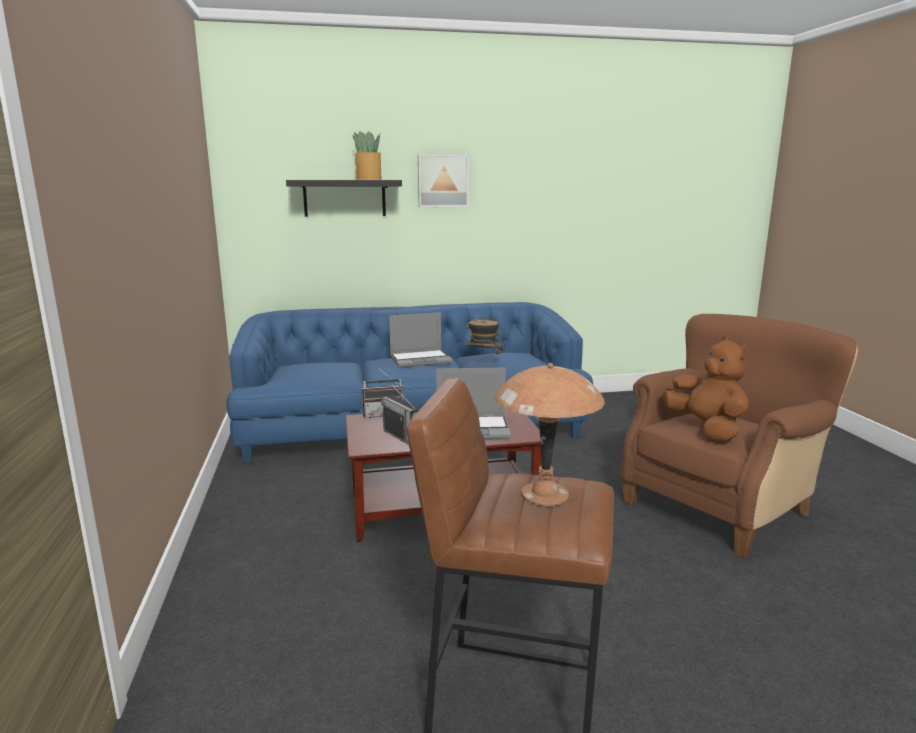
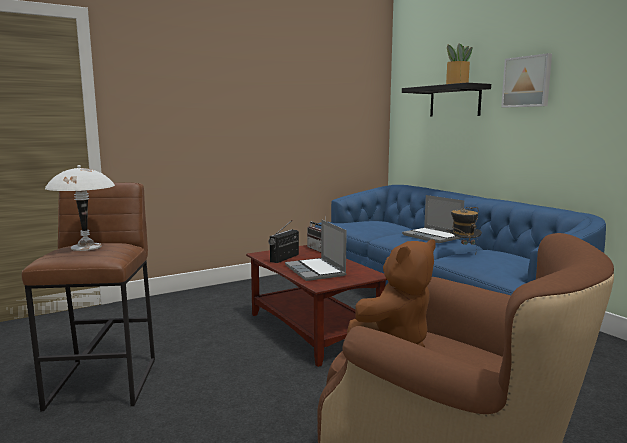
camera: 70 degrees right, 5 degrees down
brown table lamp [494,363,605,506] -> white table lamp [45,165,115,251]

